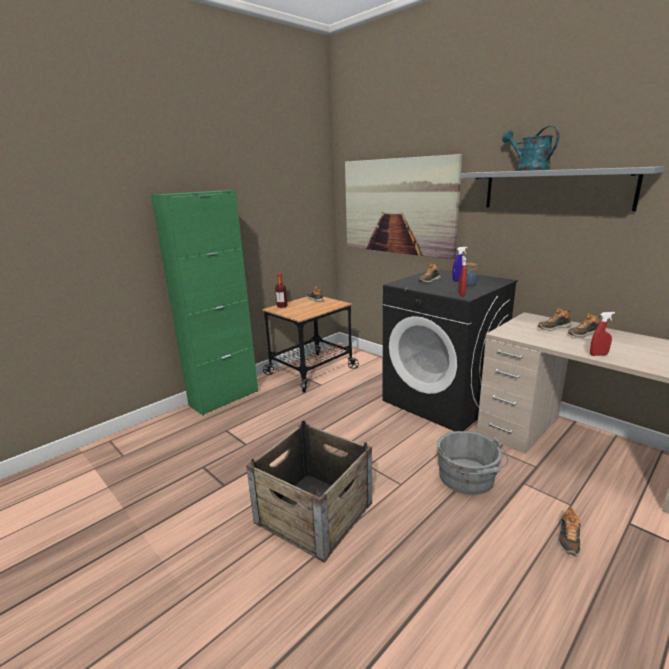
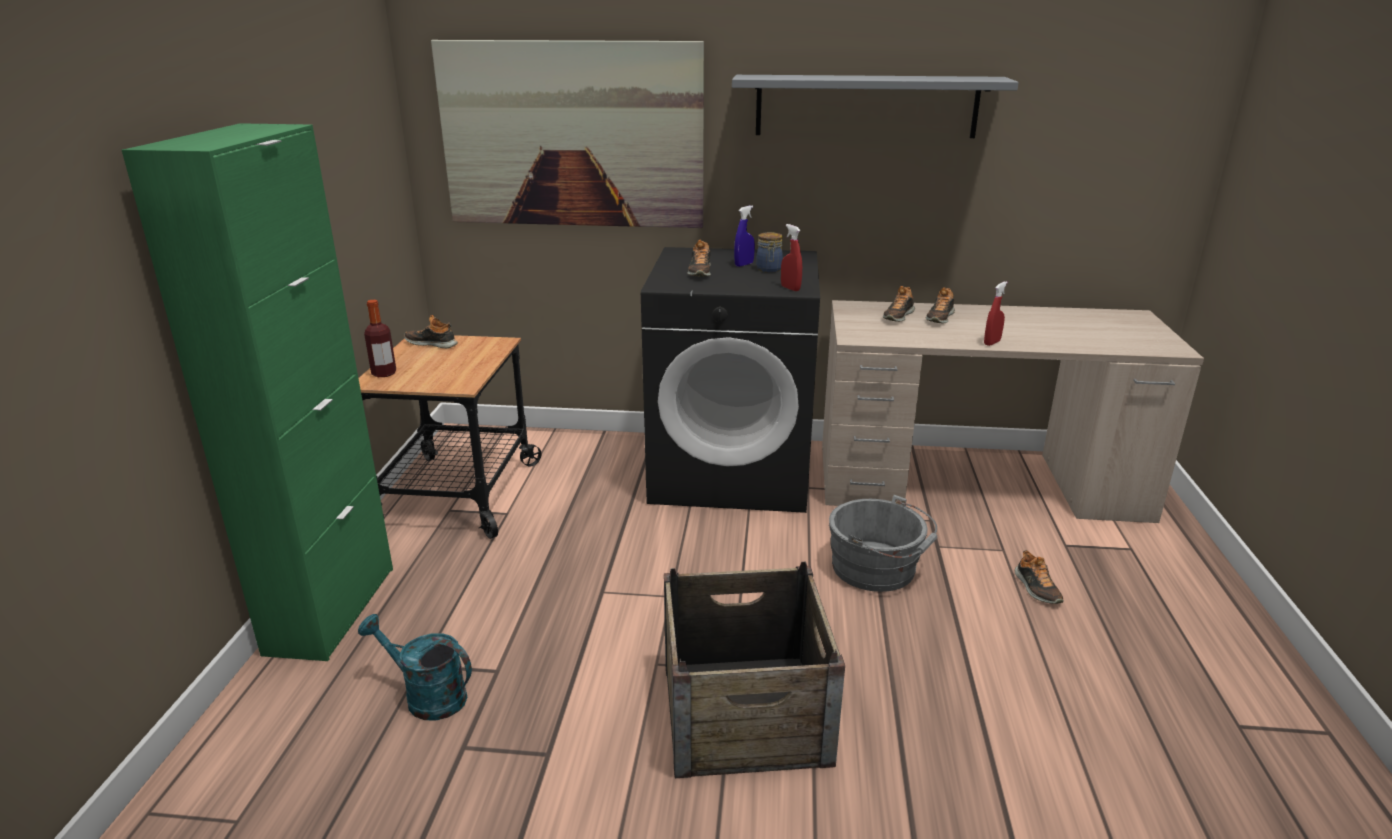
camera: 40 degrees left, 5 degrees up
turquoise watering can [502,126,559,171] -> turquoise watering can moved to [358,614,472,721]

